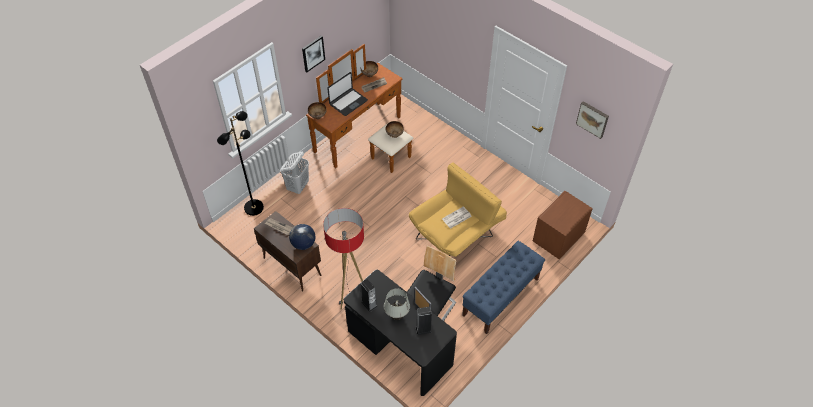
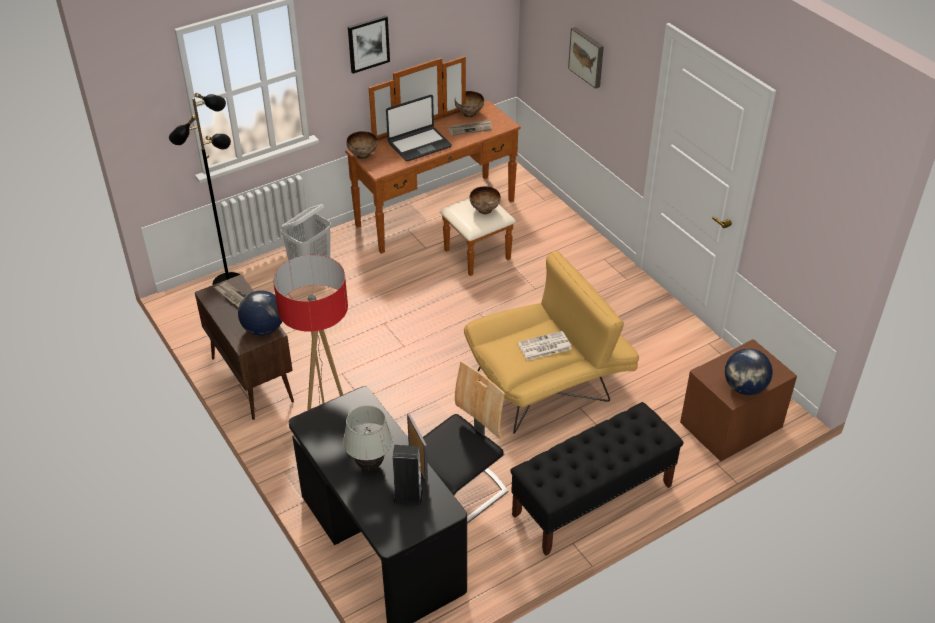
camera: 15 degrees right, 10 degrees down
speaker [361,279,377,312] -> none
blue bench [462,241,545,334] -> black bench [510,402,684,556]
picture [576,101,609,139] -> picture moved to [568,27,604,89]
none -> globe [725,348,773,395]

